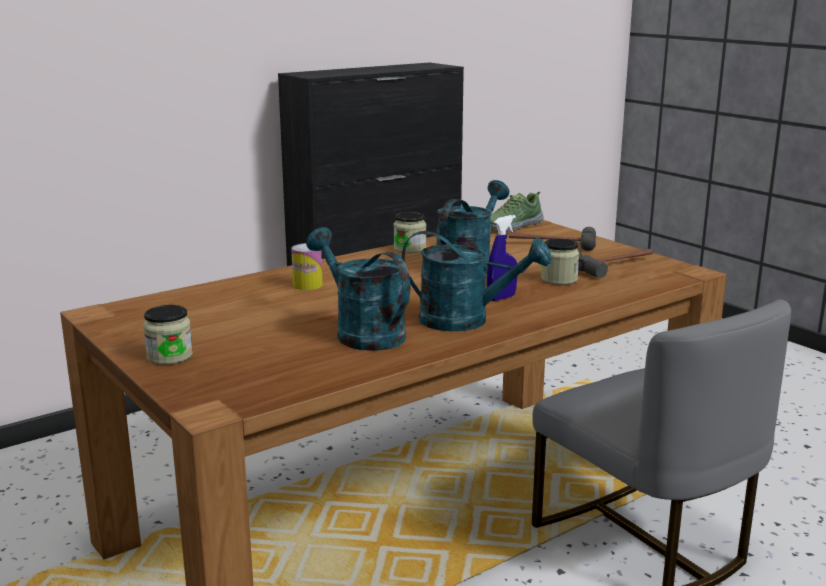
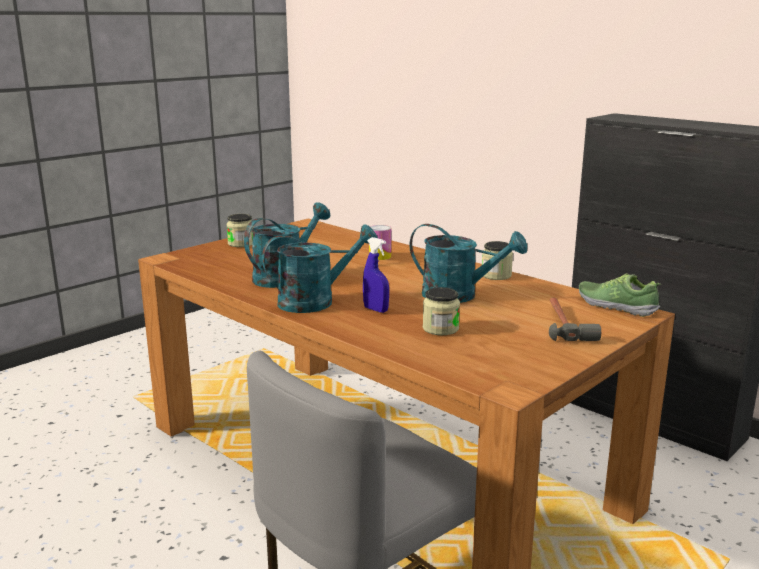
camera: 80 degrees right, 0 degrees up
turquoise watering can [402,231,551,332] -> turquoise watering can turned 120 degrees counterclockwise [262,224,378,313]
hammer [578,249,653,278] -> none

